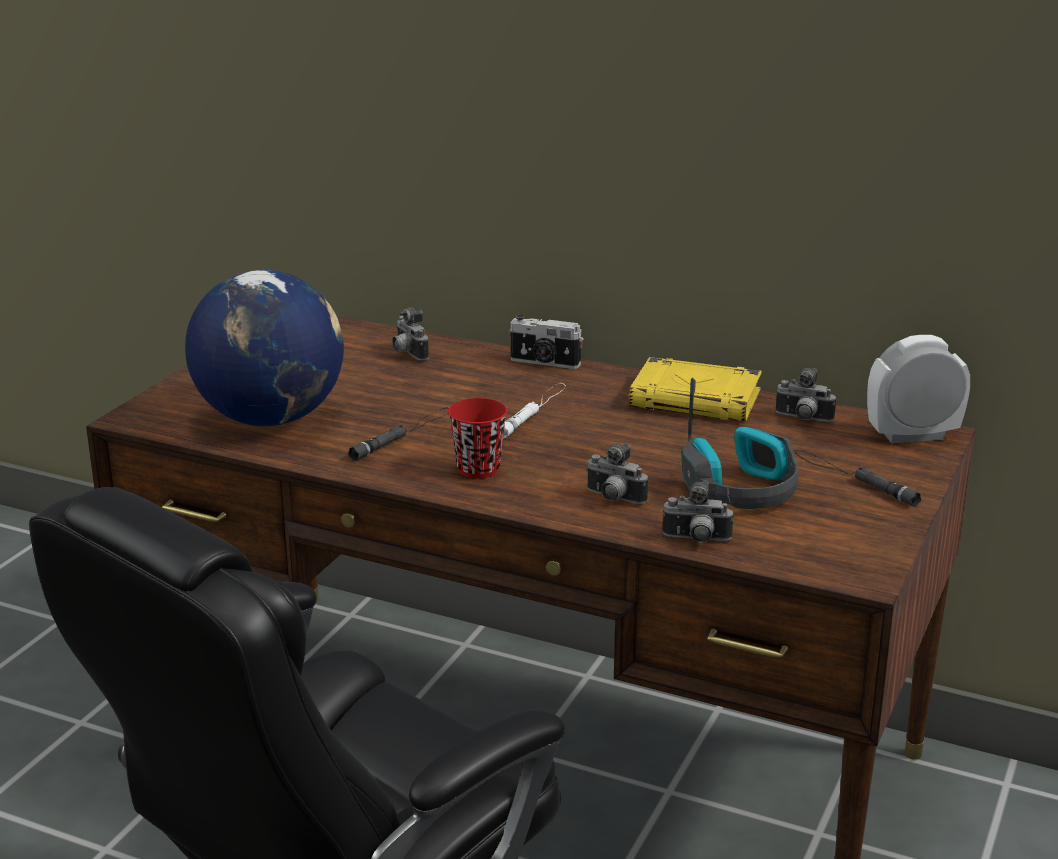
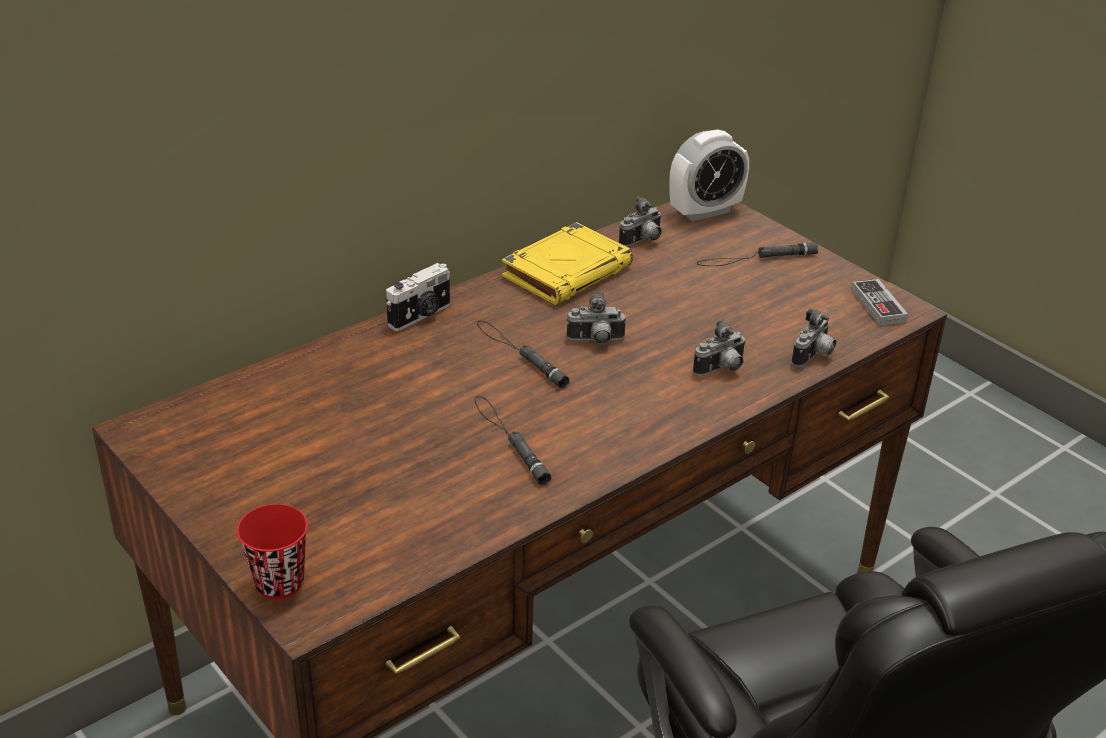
camera: 65 degrees left, 10 degrees up
globe [185,270,344,426] -> none
camera [392,307,429,361] -> camera moved to [567,292,626,344]
red cup [448,398,507,478] -> red cup moved to [237,504,308,599]
white flashlight [503,383,566,439] -> black flashlight [477,321,570,388]
headphones [681,378,799,509] -> none
alarm clock [867,335,970,443] -> alarm clock turned 135 degrees counterclockwise [669,129,749,221]
none -> game controller [851,279,908,326]

